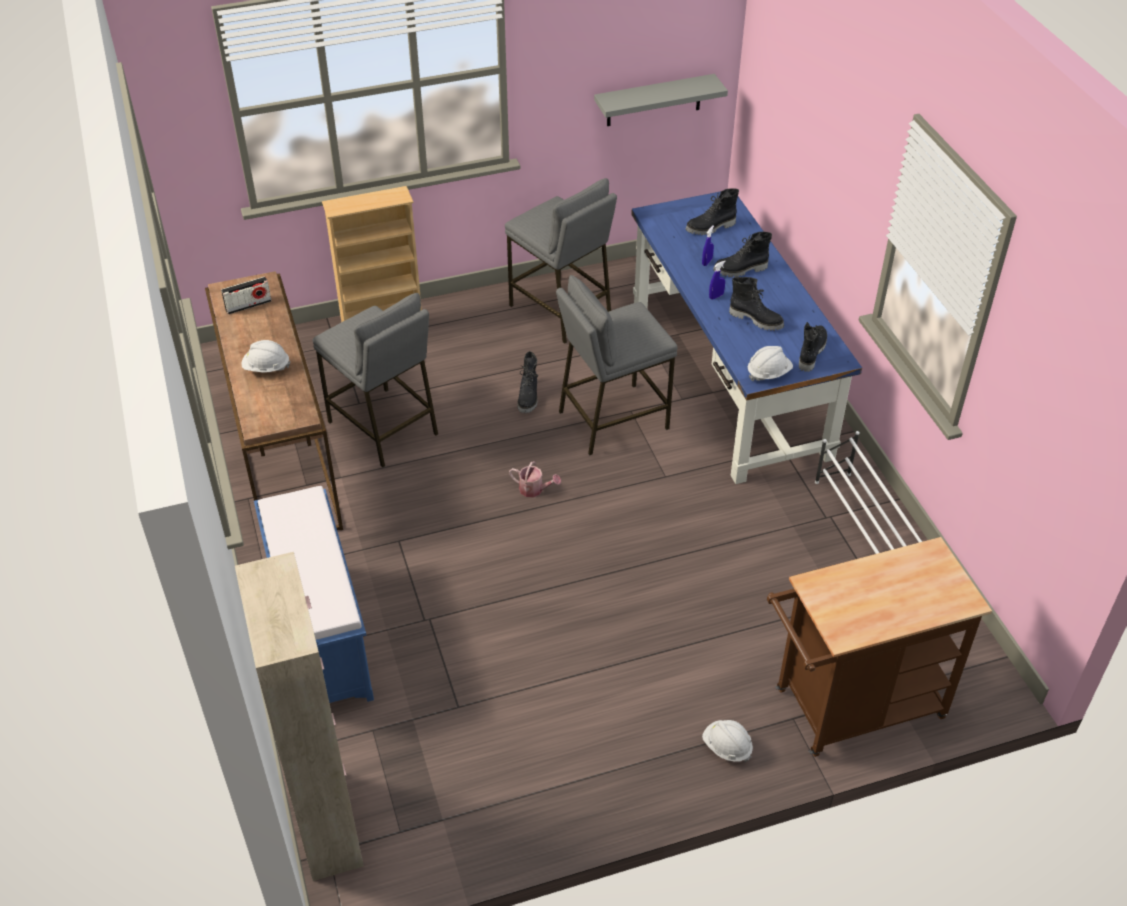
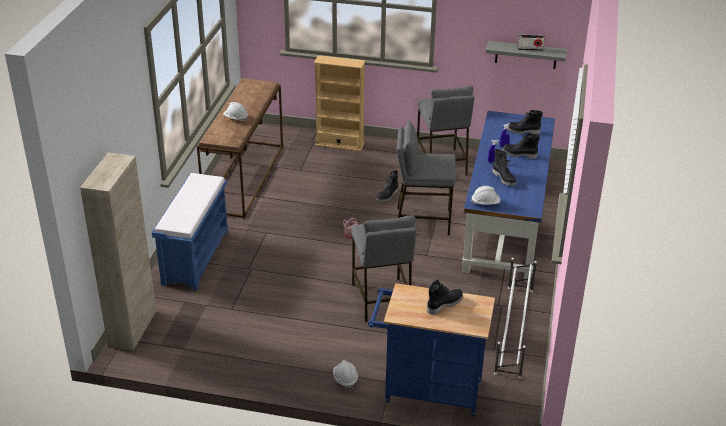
camera: 30 degrees right, 10 degrees down
radio [221,276,272,314] -> radio moved to [517,35,545,51]
grey stool [312,293,438,468] -> grey stool moved to [351,215,416,322]
brown cart [767,537,992,757] -> blue cart [368,283,495,417]
black boot [799,322,827,372] -> black boot moved to [427,279,463,315]

